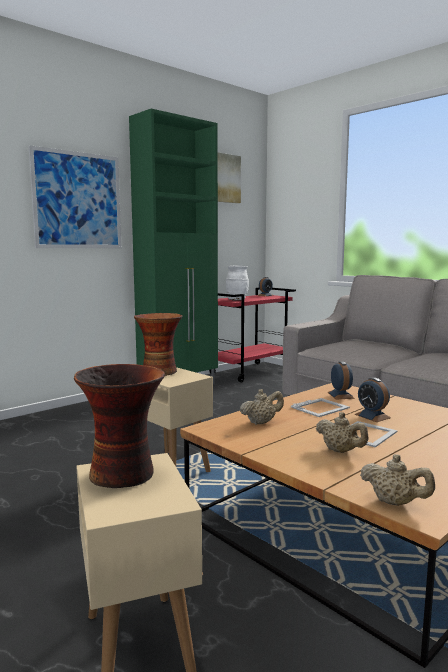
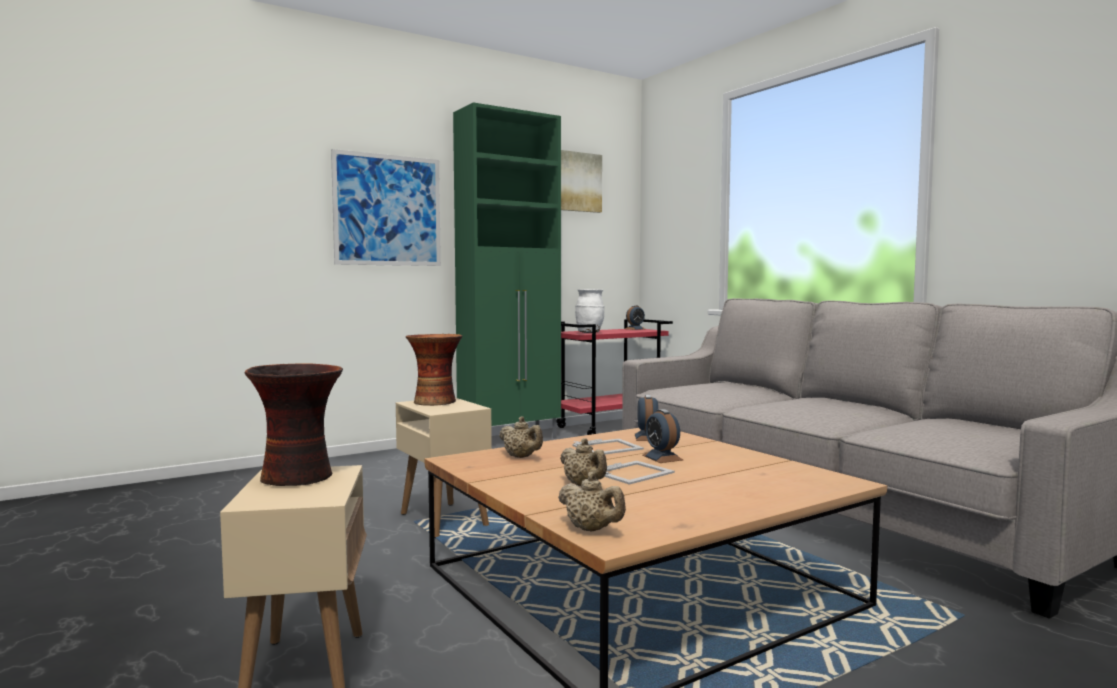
camera: 10 degrees right, 5 degrees down
beige teapot [240,389,284,425] -> beige teapot turned 60 degrees clockwise [499,417,543,458]

